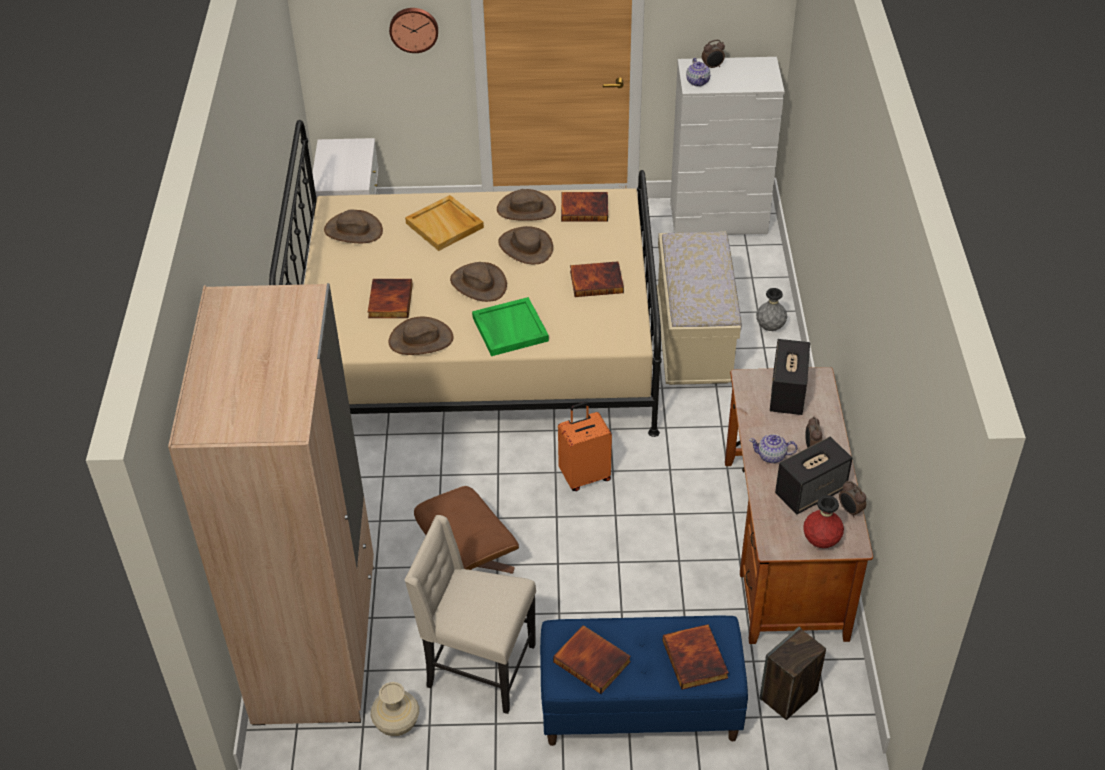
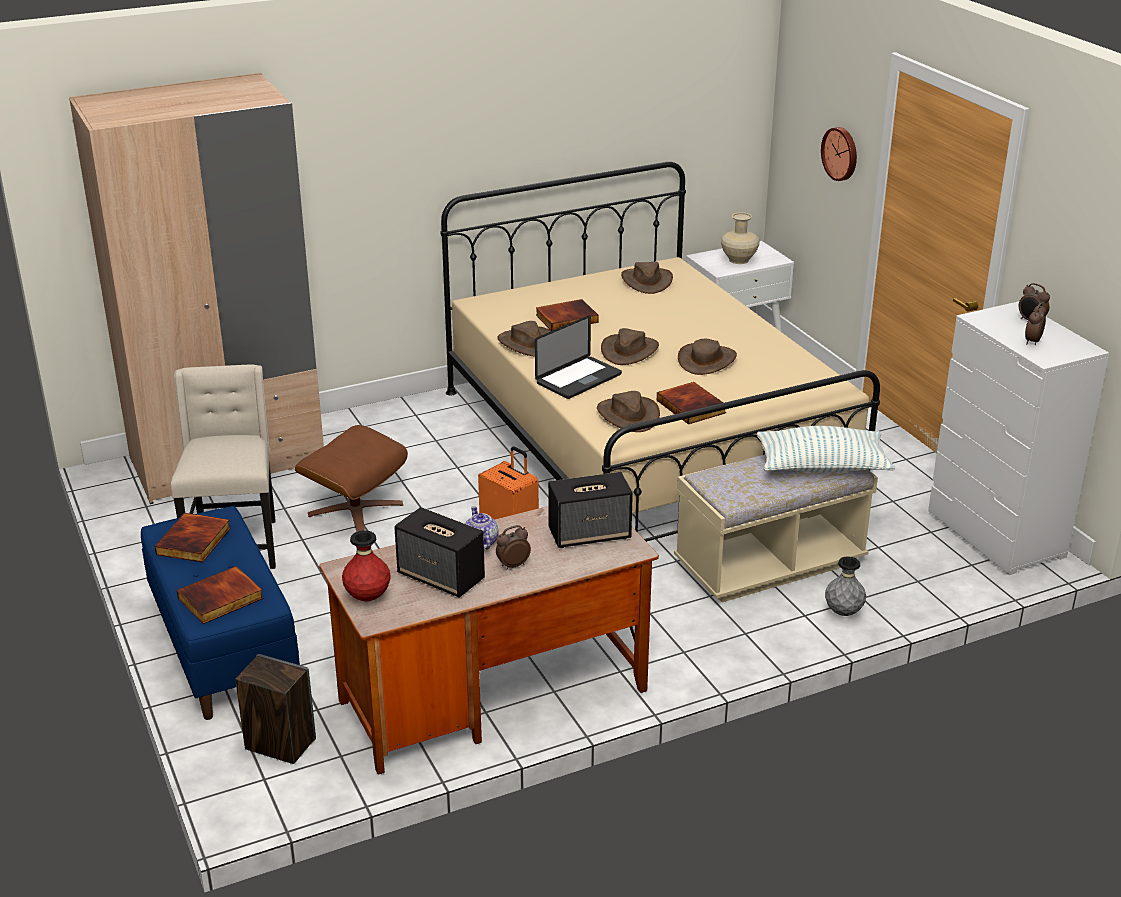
camera: 65 degrees right, 15 degrees down
beige vase [371,682,419,736] -> beige vase moved to [721,212,760,264]
beige tray [405,195,484,251] -> none
green tray [472,297,549,356] -> laptop [535,315,622,399]
brown hat [497,189,556,221] -> brown hat moved to [597,391,660,432]
book [561,192,608,221] -> none
teapot [686,58,710,87] -> none
alarm clock [839,481,866,517] -> alarm clock moved to [1025,303,1046,345]
none -> pillow [757,426,895,473]

